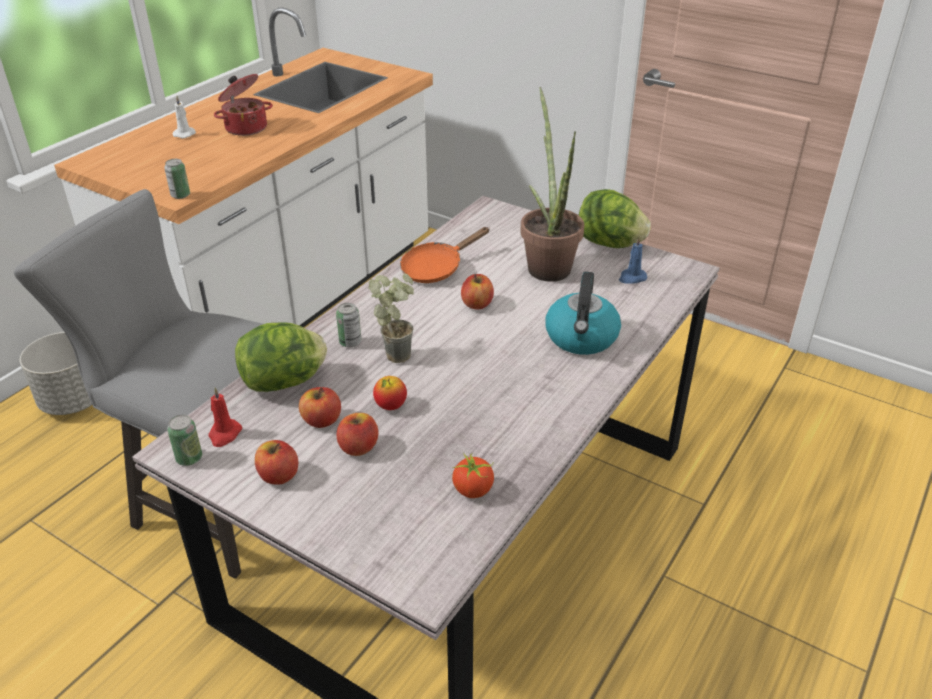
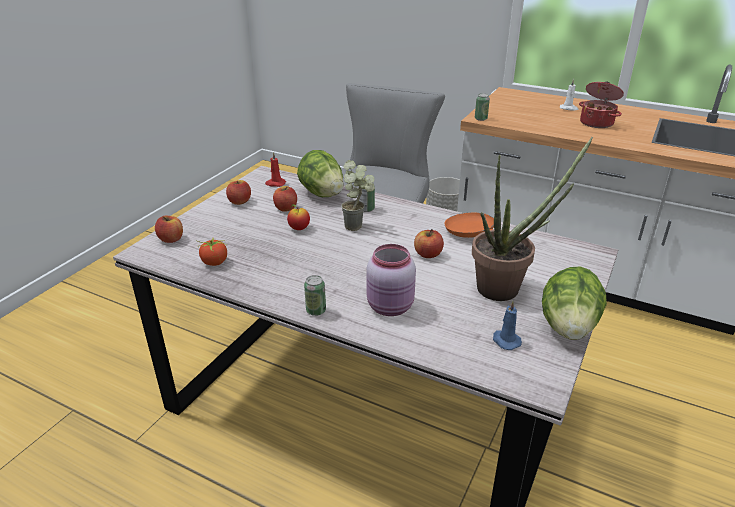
camera: 85 degrees right, 5 degrees down
can [167,415,202,466] -> can moved to [304,275,326,316]
apple [337,413,378,456] -> apple moved to [155,216,183,243]
kettle [545,271,621,355] -> pink jar [366,244,416,316]

